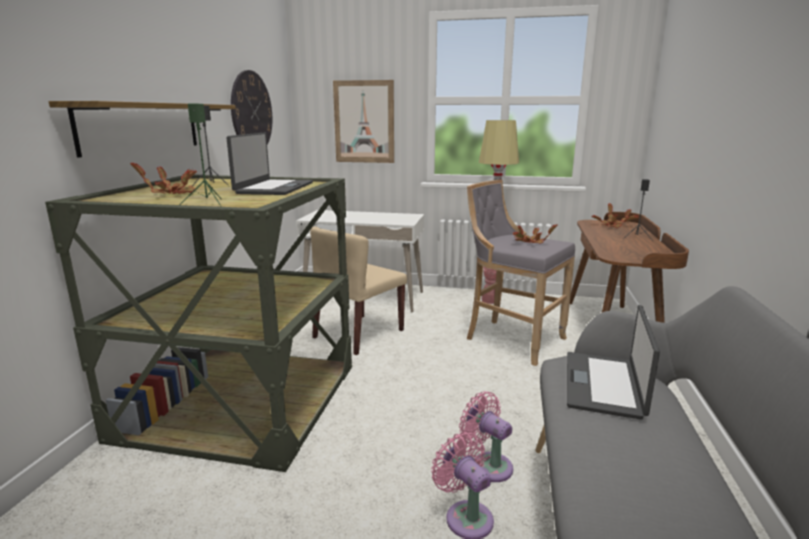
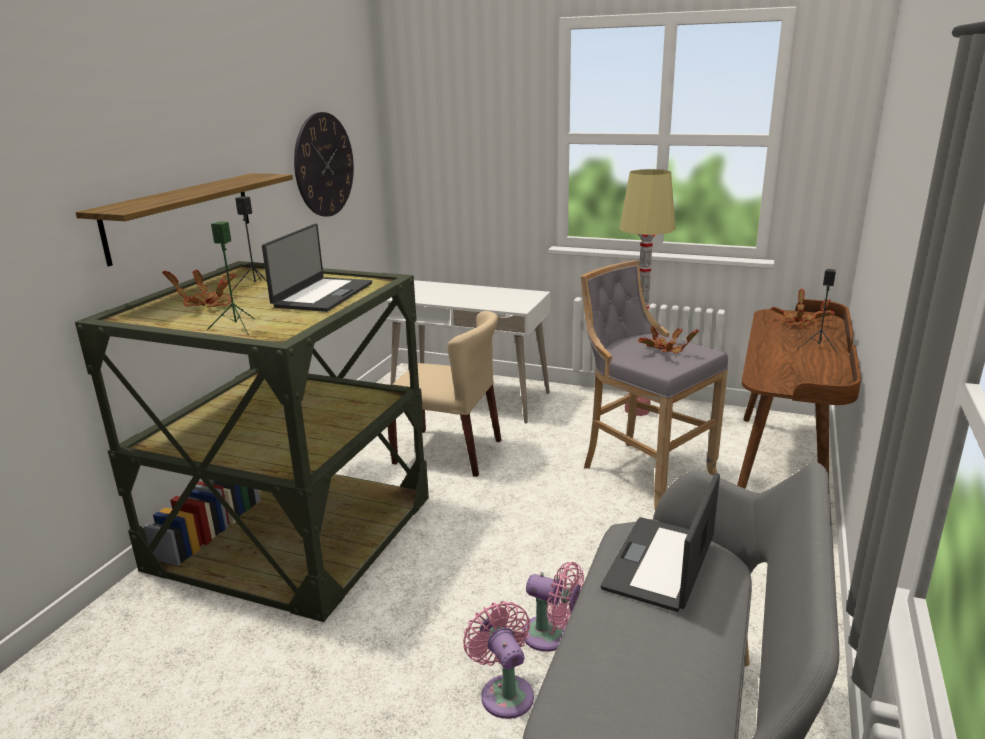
camera: 10 degrees right, 5 degrees up
beige chair [310,226,407,355] -> beige chair turned 120 degrees counterclockwise [388,311,501,477]
picture [333,80,394,163] -> none
pink fan [459,391,513,482] -> pink fan turned 150 degrees clockwise [522,562,584,652]

